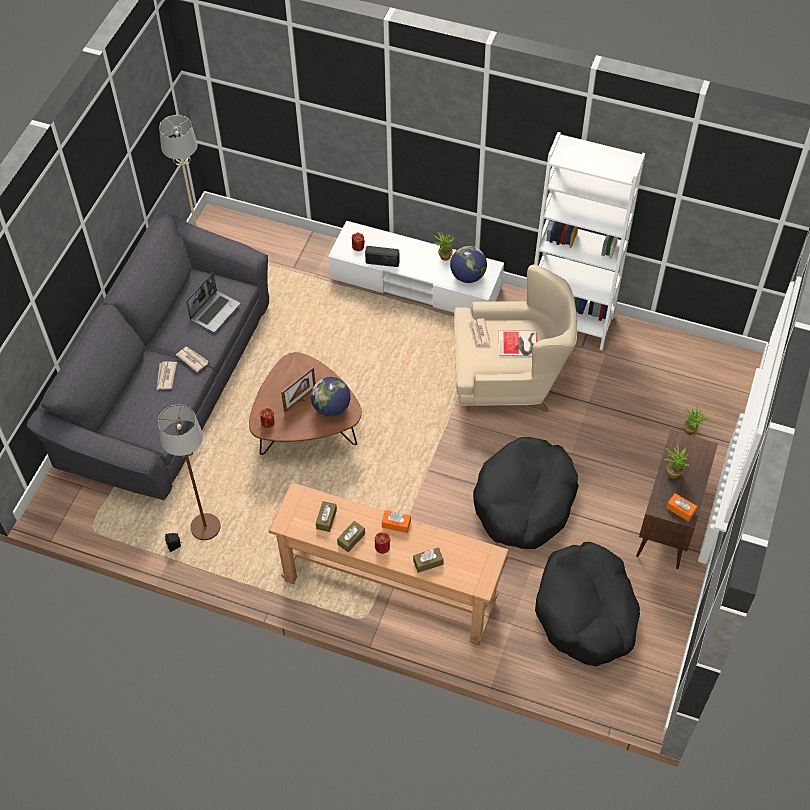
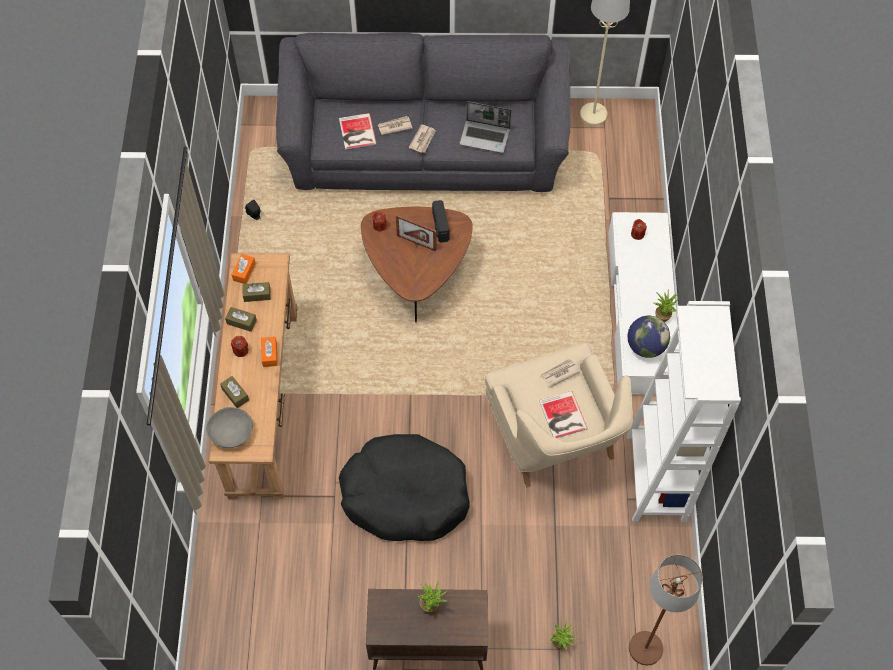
camera: 70 degrees right, 5 degrees up
brown floor lamp [158,405,220,540] -> brown floor lamp moved to [629,555,703,665]
globe [311,377,351,417] -> none
radio [365,246,400,267] -> radio moved to [432,200,449,243]
black dog bed [535,541,640,667] -> none
orange tissue box [666,493,697,522] -> orange tissue box moved to [232,254,256,284]
none -> grey bowl [206,407,253,448]
none -> book [339,113,377,150]

